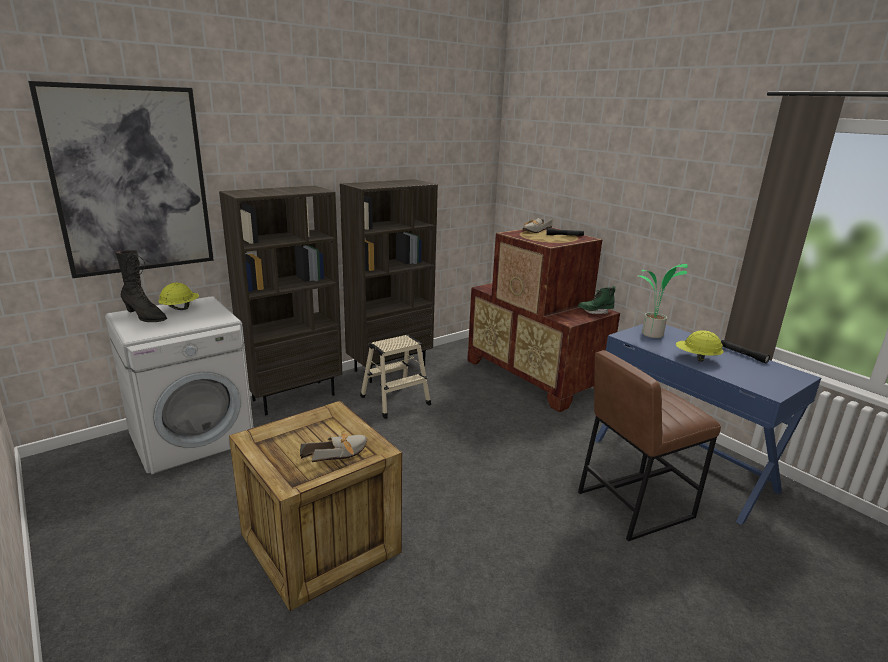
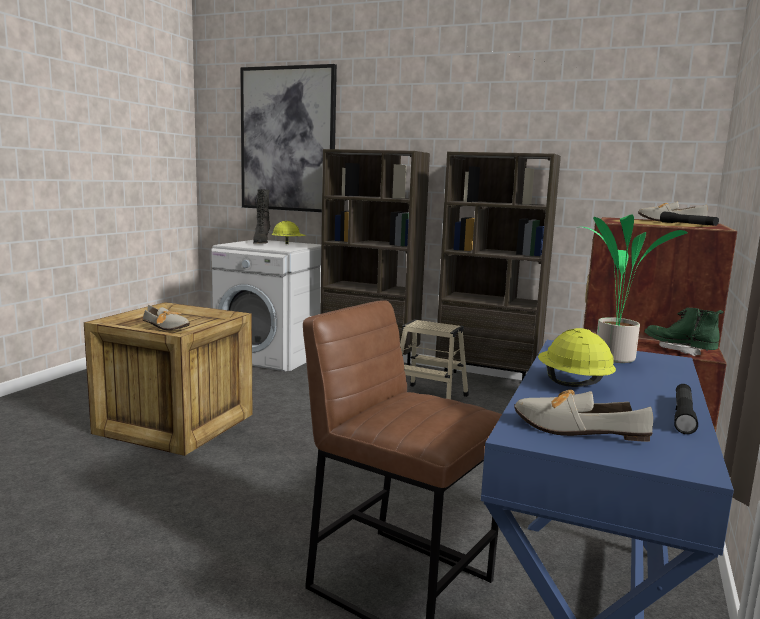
camera: 60 degrees right, 10 degrees down
none -> shoe [514,390,653,442]

